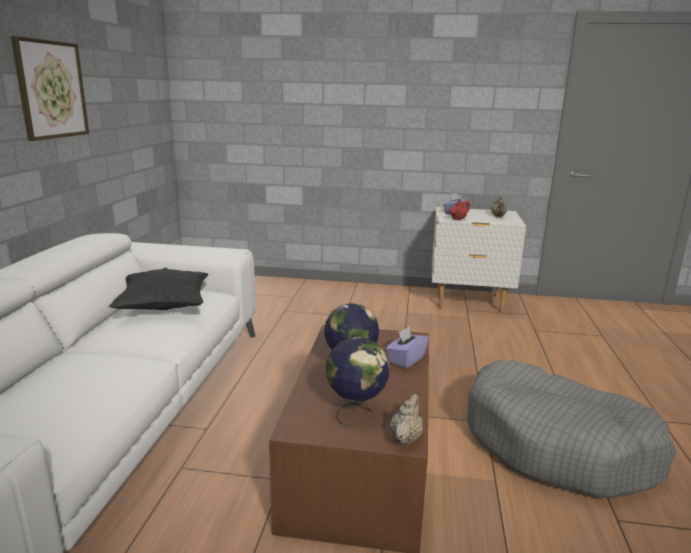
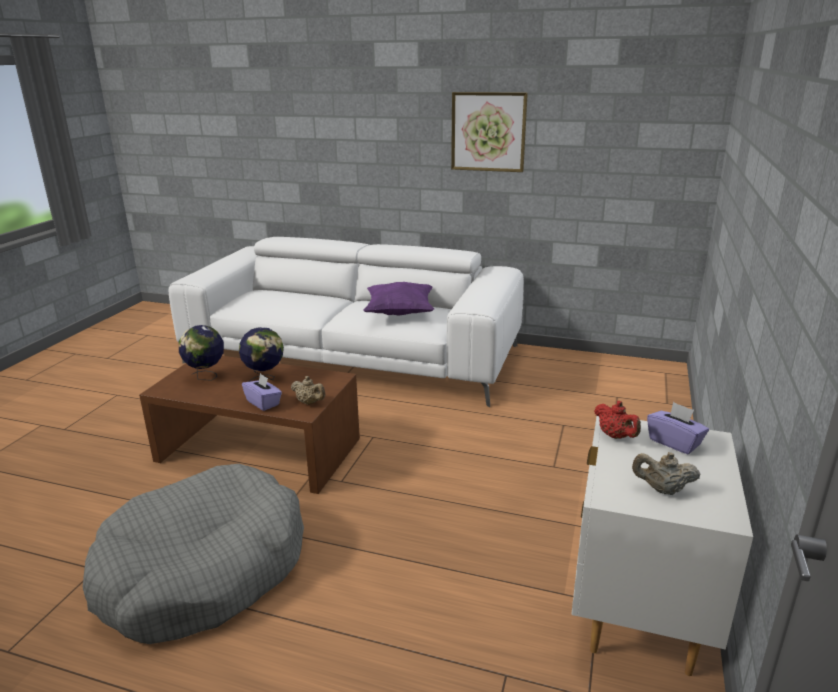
camera: 100 degrees right, 5 degrees up
black pillow [109,268,209,310] -> purple pillow [363,282,434,316]
beige teapot [390,394,423,445] -> beige teapot moved to [291,376,325,405]

